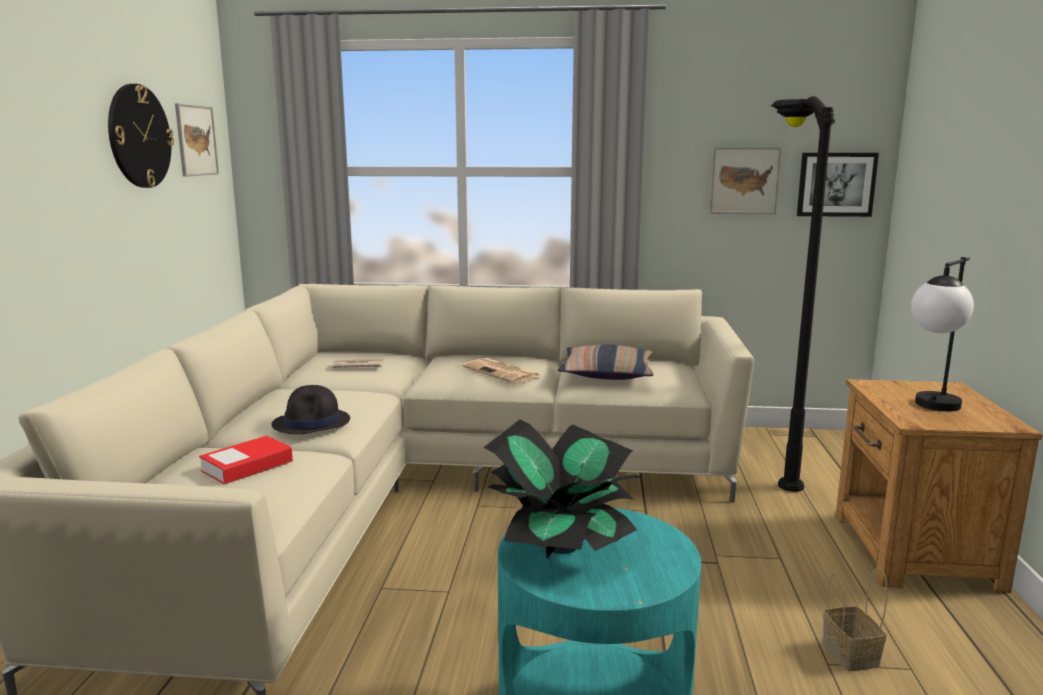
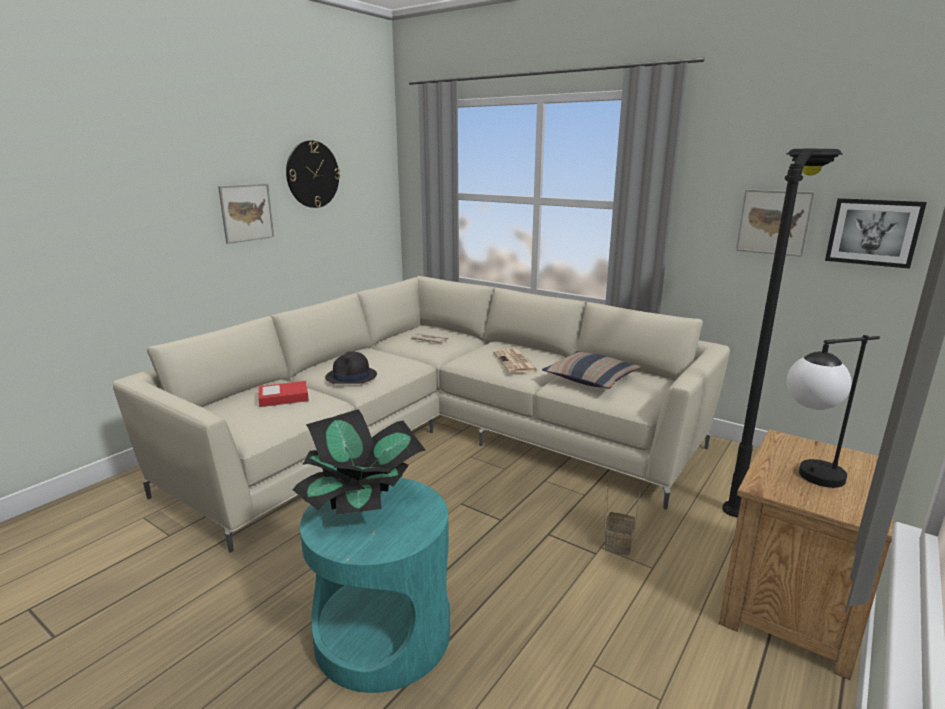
camera: 30 degrees right, 5 degrees up
picture [175,103,219,177] -> picture moved to [218,184,274,244]
basket [822,567,888,671] -> basket moved to [605,487,640,556]

